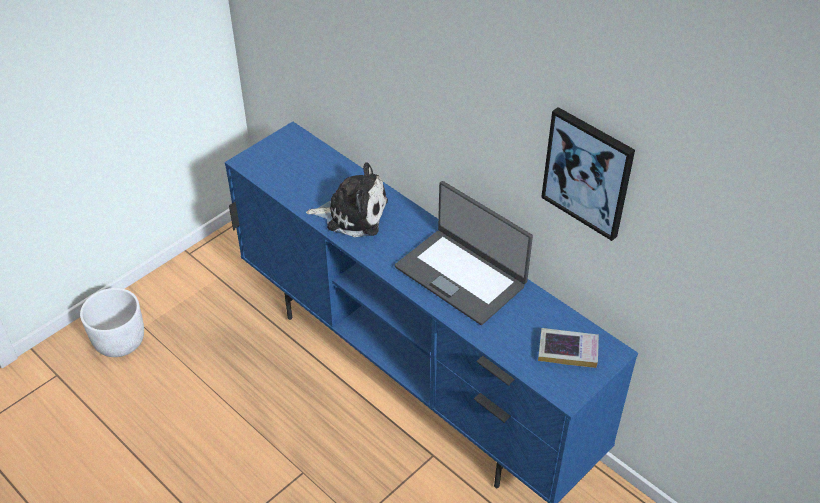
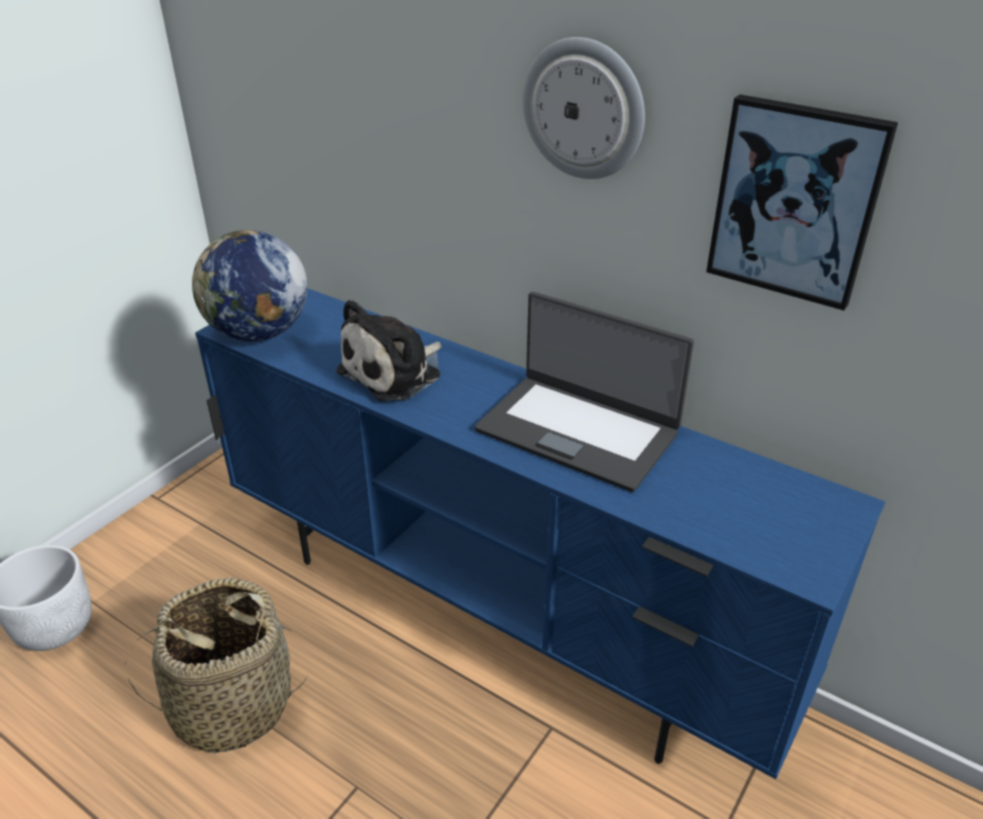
camera: 10 degrees left, 10 degrees down
plush toy [306,162,388,237] -> plush toy turned 135 degrees clockwise [336,299,442,401]
book [538,328,599,368] -> none
none -> basket [125,578,307,753]
none -> globe [192,230,308,341]
none -> wall clock [523,37,645,179]

